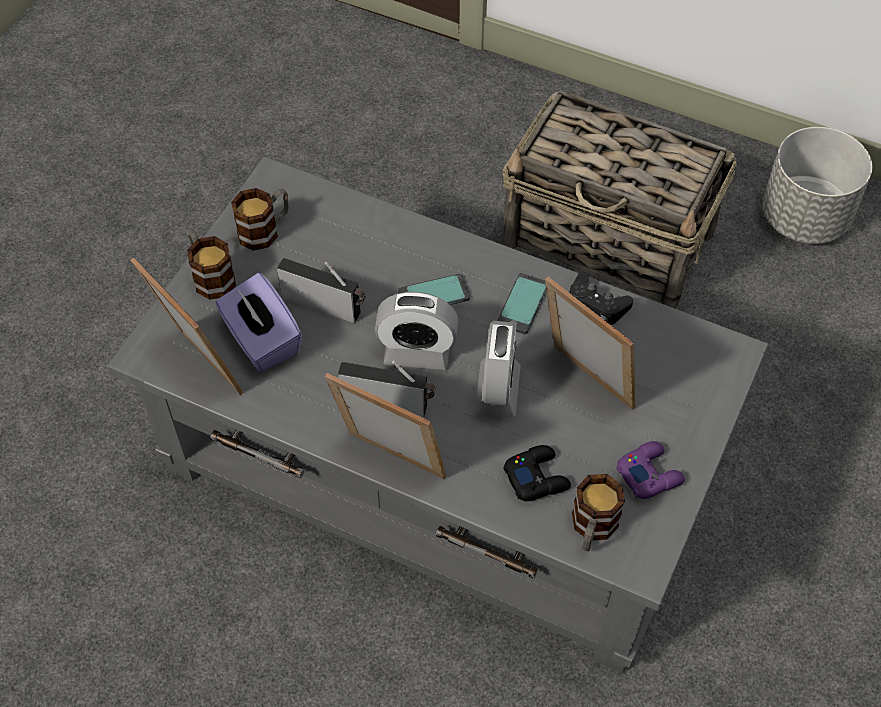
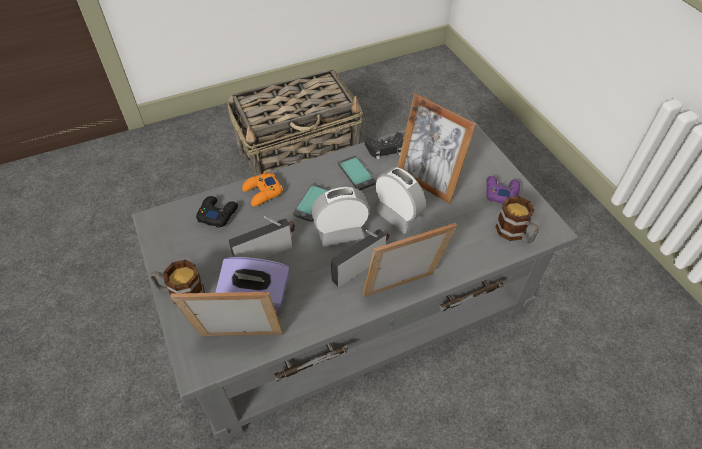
camera: 50 degrees left, 5 degrees down
mug [231,188,289,251] -> none
alarm clock [375,292,458,370] -> alarm clock turned 150 degrees counterclockwise [311,187,370,246]
black game controller [503,445,571,501] -> black game controller moved to [196,196,238,228]
picture frame [545,277,635,410] -> picture frame turned 135 degrees counterclockwise [397,93,477,204]
grey planter [763,127,872,244] -> none
none -> orange game controller [242,172,283,207]

